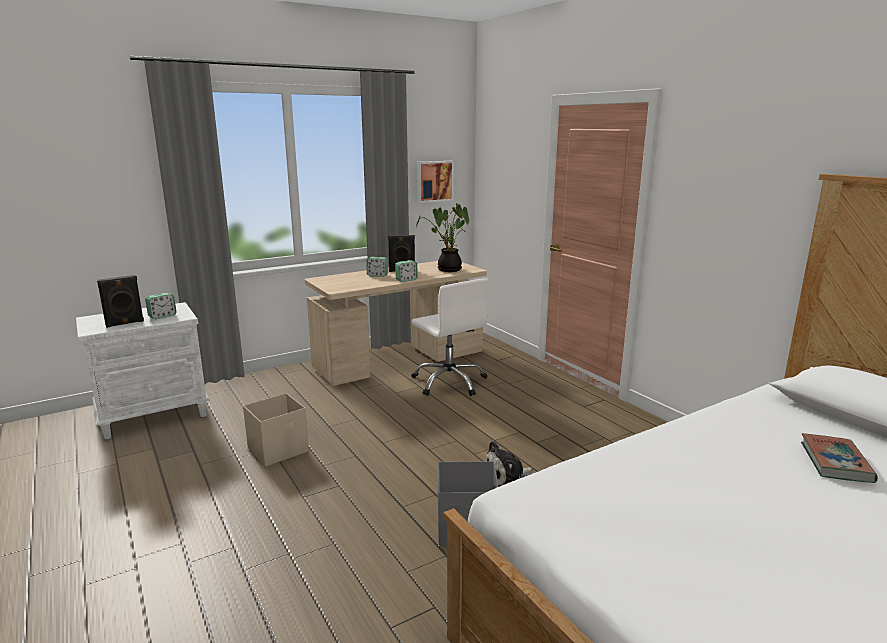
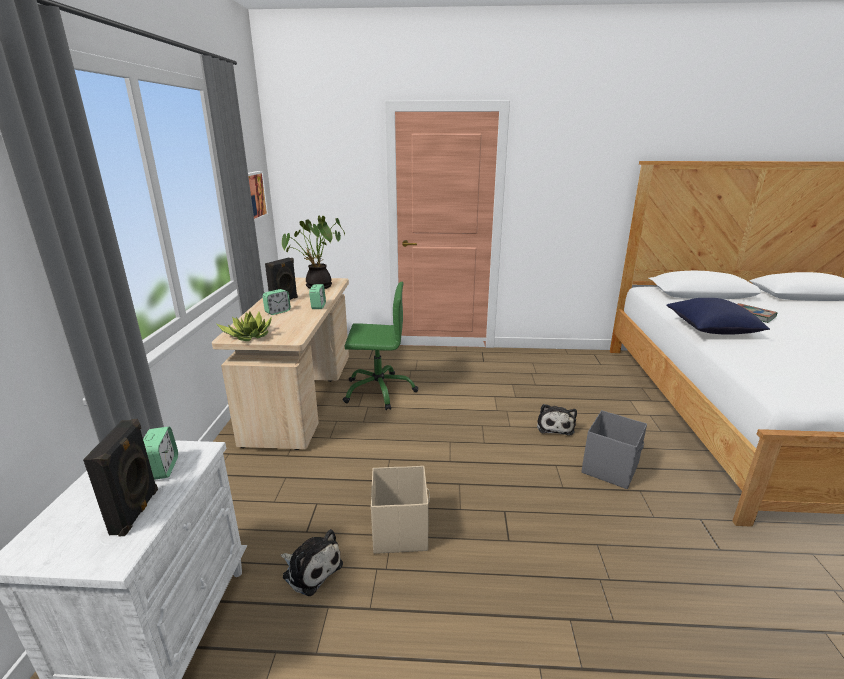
camera: 55 degrees left, 5 degrees up
white office chair [411,278,489,396] -> green office chair [343,282,418,410]
none -> potted plant [217,312,272,341]
none -> plush toy [281,529,343,596]
none -> blue pillow [666,298,770,335]

